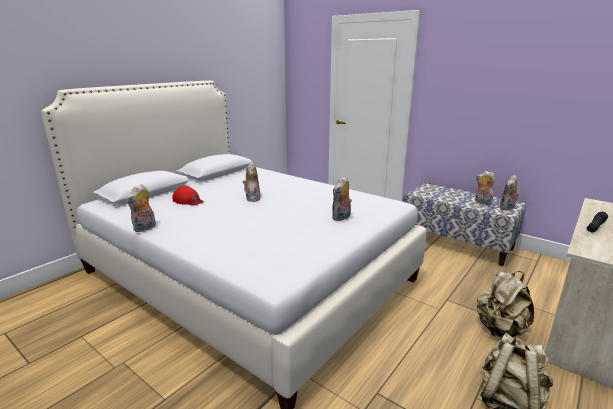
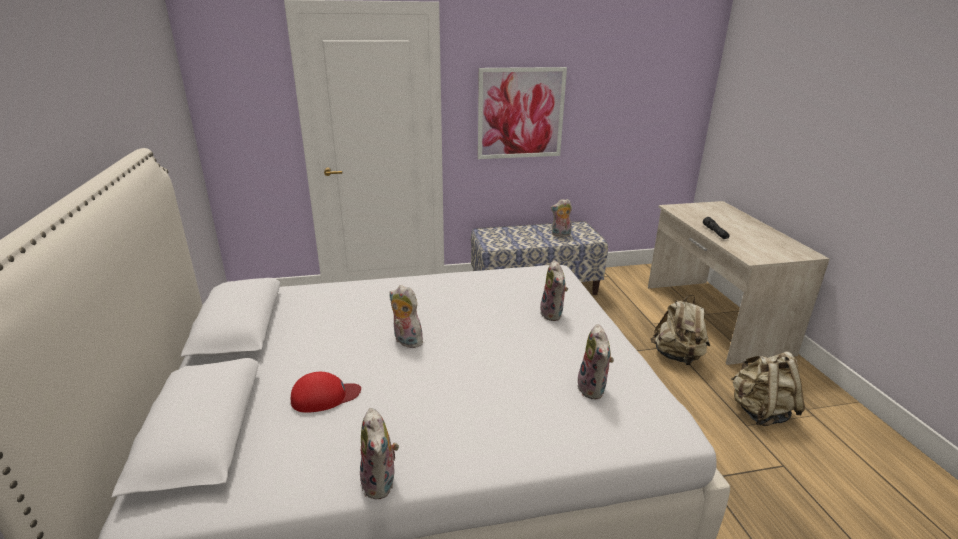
camera: 50 degrees left, 5 degrees up
plush toy [499,175,519,210] -> plush toy moved to [577,324,614,400]
none -> picture [478,67,567,159]

